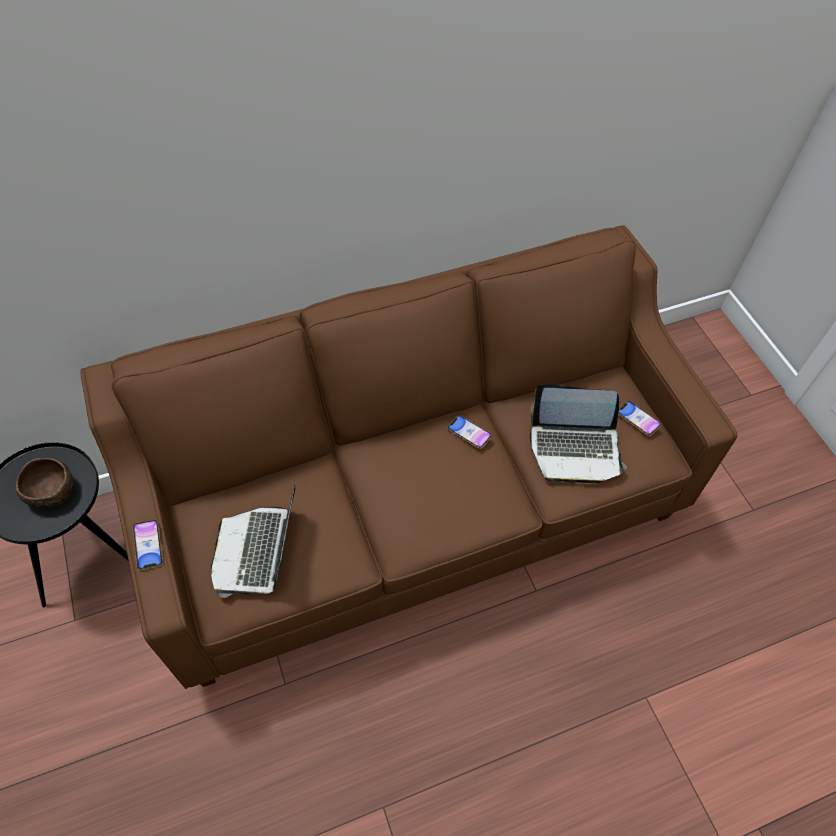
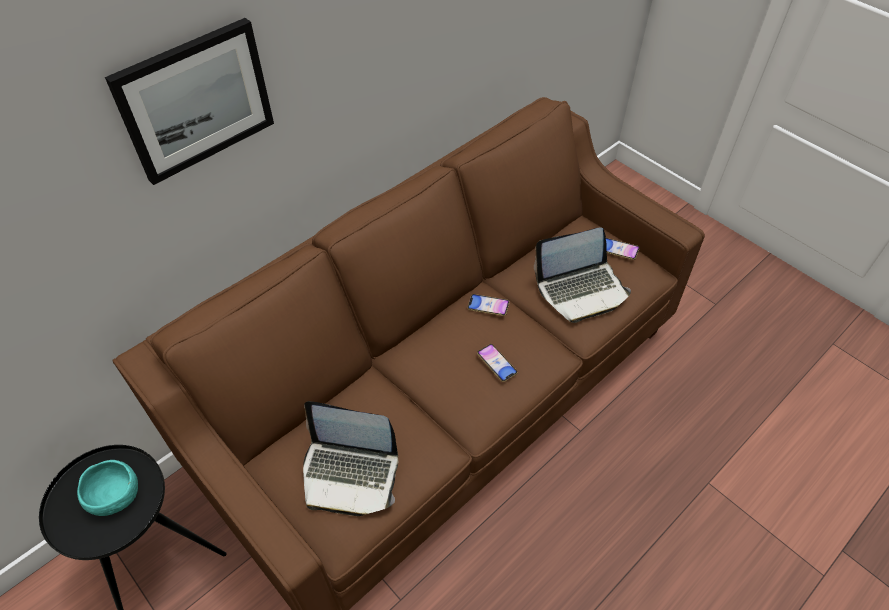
camera: 20 degrees left, 5 degrees down
brown bowl [16,458,73,508] -> turquoise bowl [77,460,138,516]
phone [133,520,163,570] -> phone moved to [477,344,517,382]
laptop [211,485,295,598] -> laptop turned 60 degrees counterclockwise [303,401,398,516]
none -> picture [105,18,274,185]

